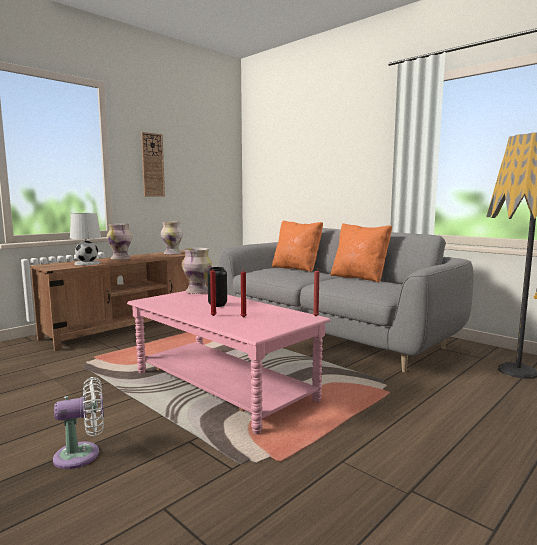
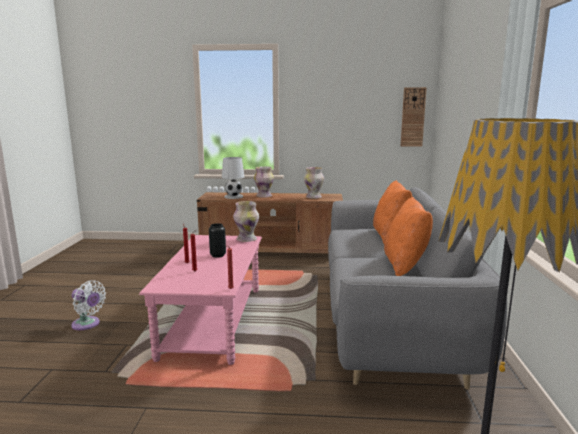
camera: 50 degrees right, 5 degrees up
wall clock [141,132,165,197] -> wall clock moved to [401,87,427,147]

